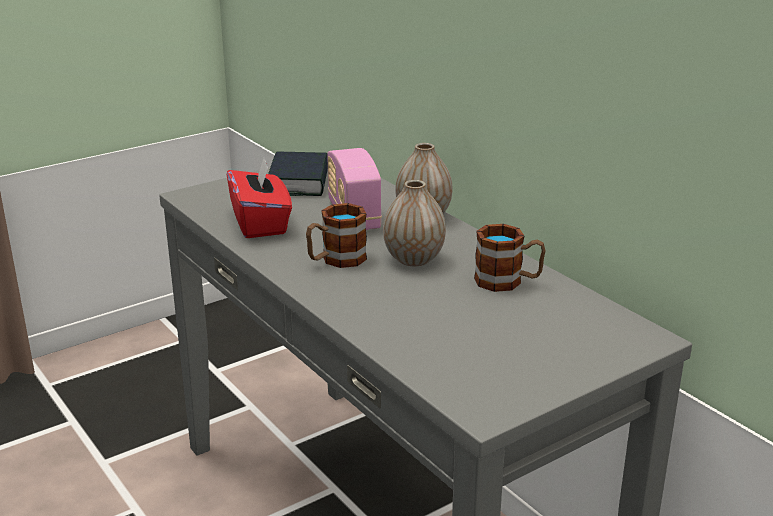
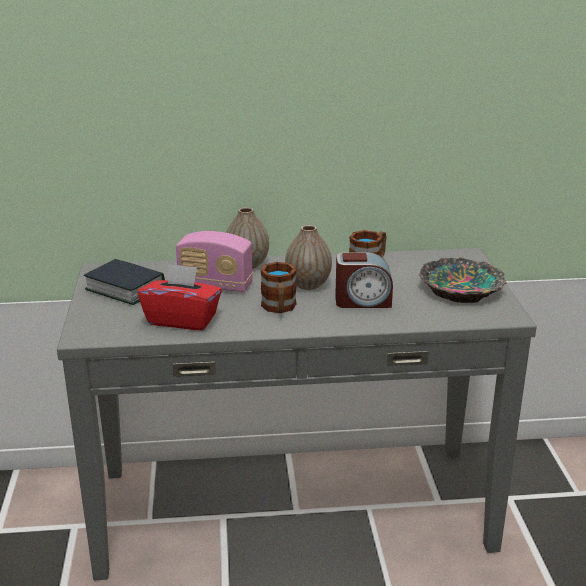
camera: 60 degrees left, 0 degrees up
none -> alarm clock [335,252,393,308]
none -> bowl [419,257,507,303]

